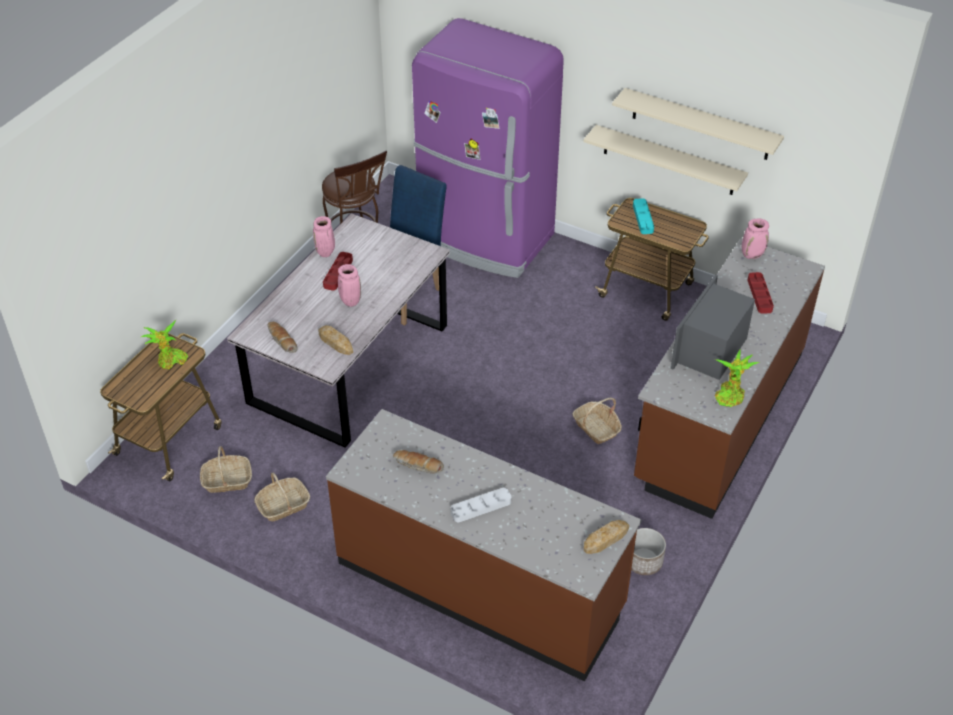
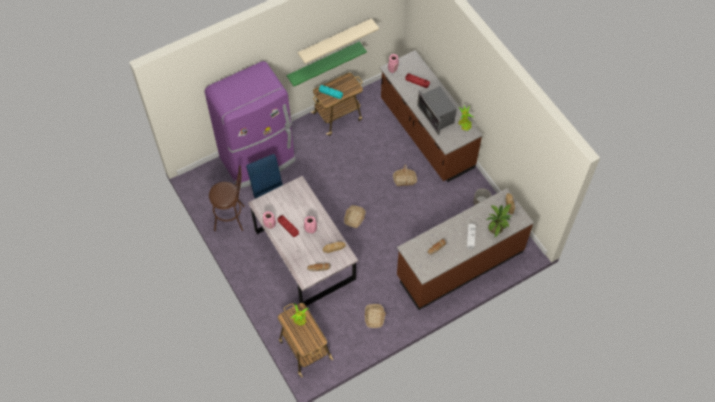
camera: 60 degrees left, 15 degrees up
basket [200,446,252,493] -> basket moved to [344,205,366,228]
beige shelf [583,125,748,195] -> green shelf [287,42,367,86]
none -> potted plant [486,204,511,238]

